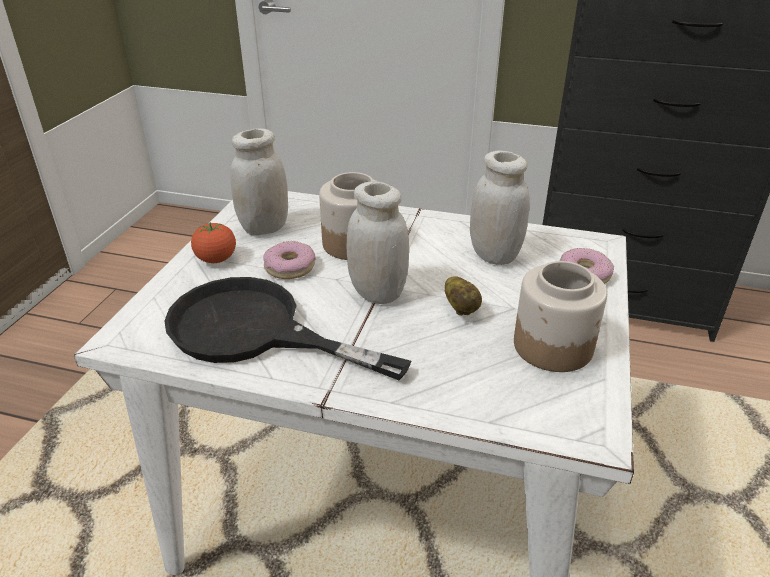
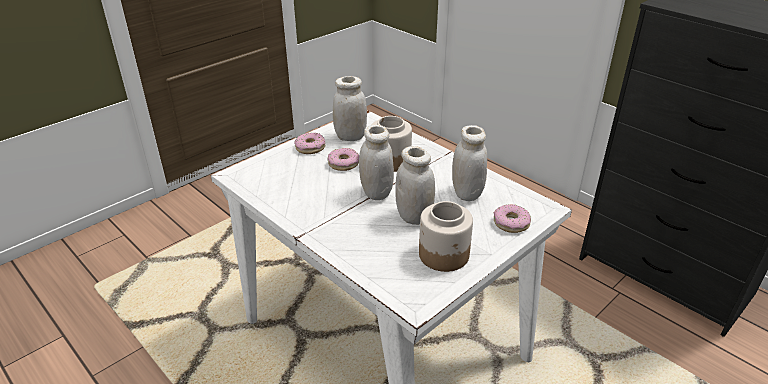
camera: 30 degrees right, 0 degrees up
black frying pan [164,277,411,380] -> none
tomato [191,222,236,263] -> donut [294,133,325,154]
potato [445,276,482,315] -> white jar [395,146,435,225]

